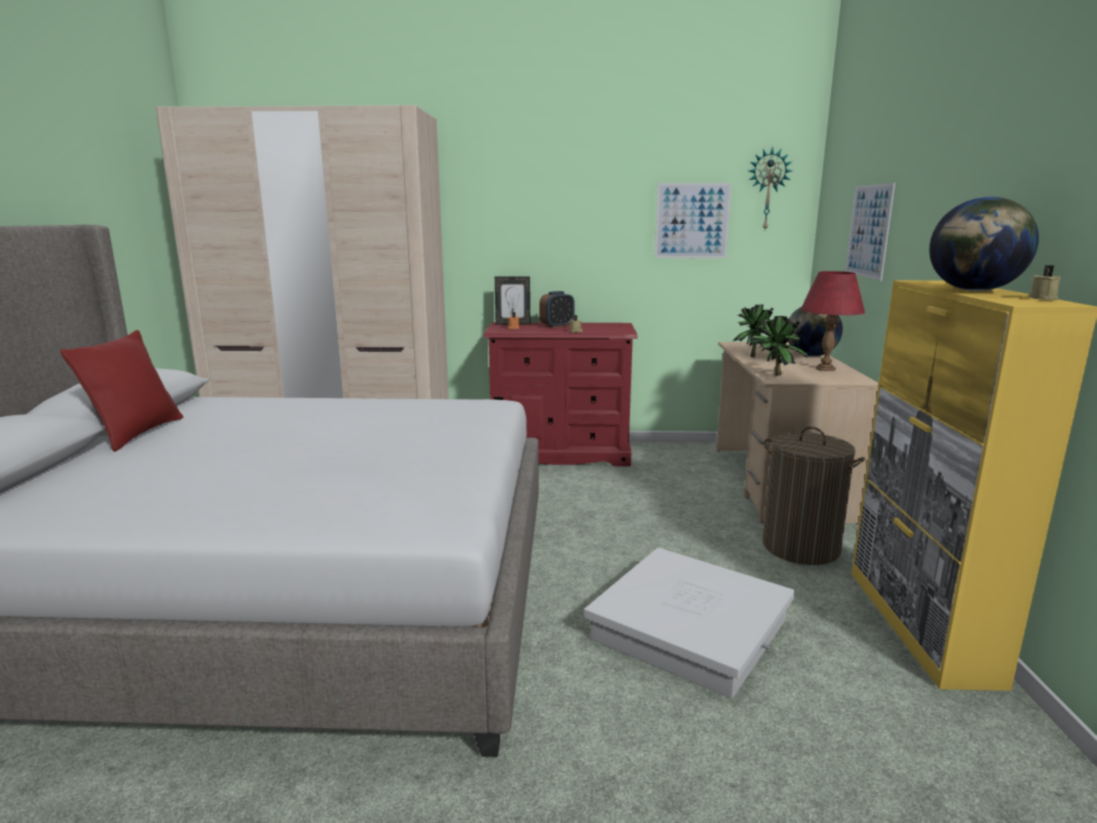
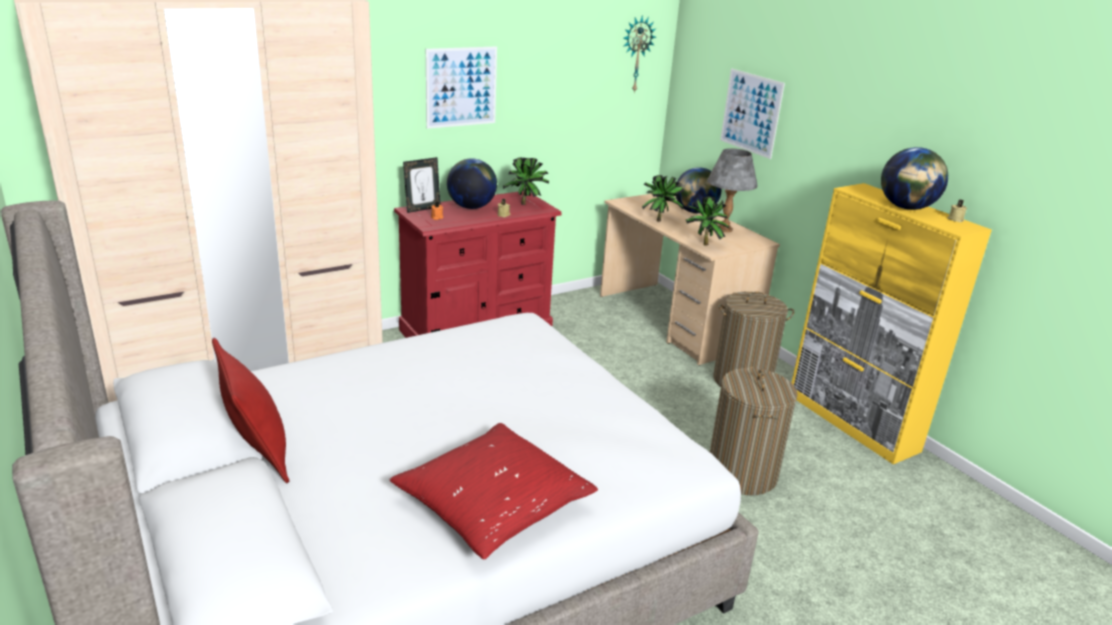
camera: 35 degrees left, 10 degrees up
alarm clock [539,291,575,328] -> globe [447,158,497,209]
white storage box [584,548,795,699] -> laundry basket [710,367,798,495]
picture [655,183,732,258] -> picture moved to [426,46,497,129]
red table lamp [800,271,865,371] -> grey table lamp [707,148,758,232]
none -> red pillow [389,423,598,559]
none -> potted plant [503,157,549,205]

